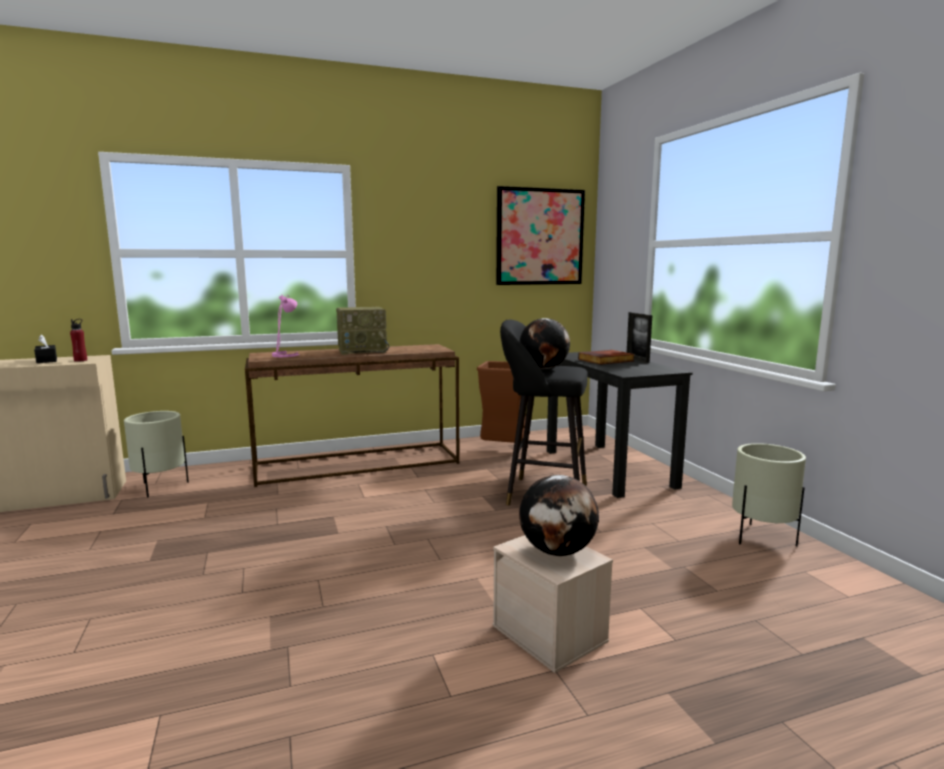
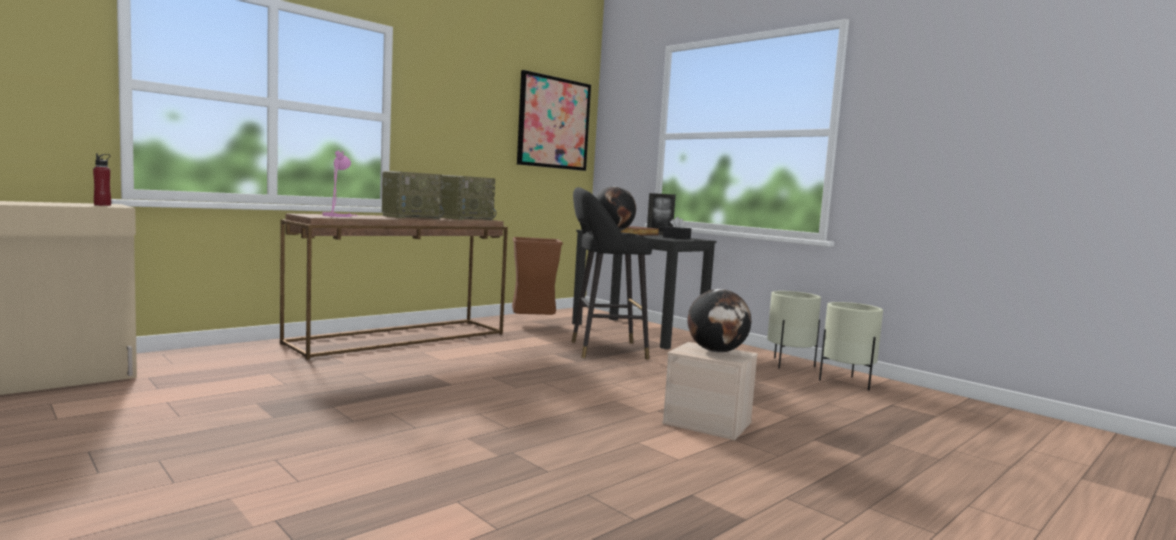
camera: 25 degrees left, 5 degrees down
black tissue box [34,334,57,363] -> black tissue box moved to [663,217,691,240]
beige planter [124,411,189,498] -> beige planter moved to [819,302,883,391]
none -> radio [440,175,496,220]

